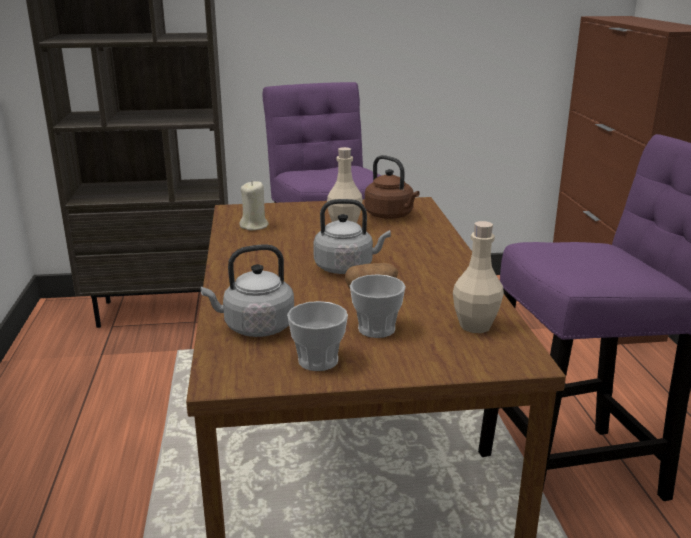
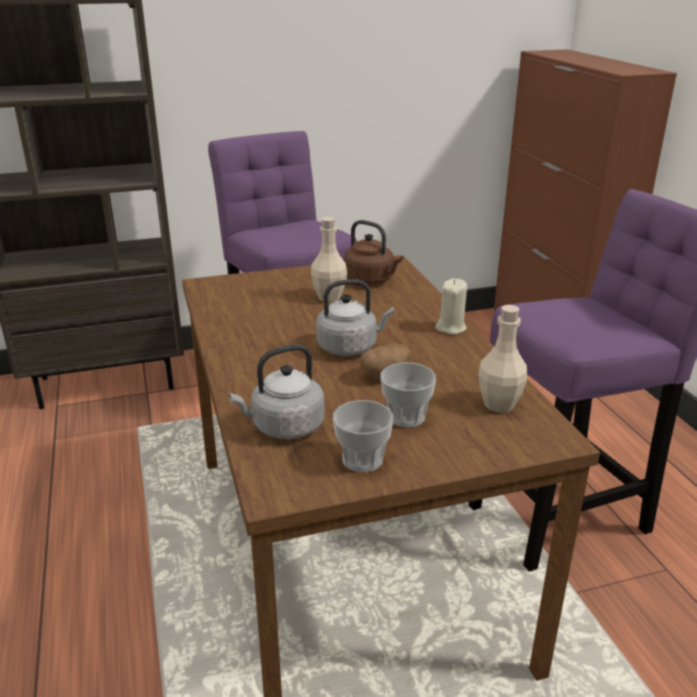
camera: 10 degrees left, 5 degrees up
beige candle [239,181,268,230] -> beige candle moved to [435,279,467,335]

